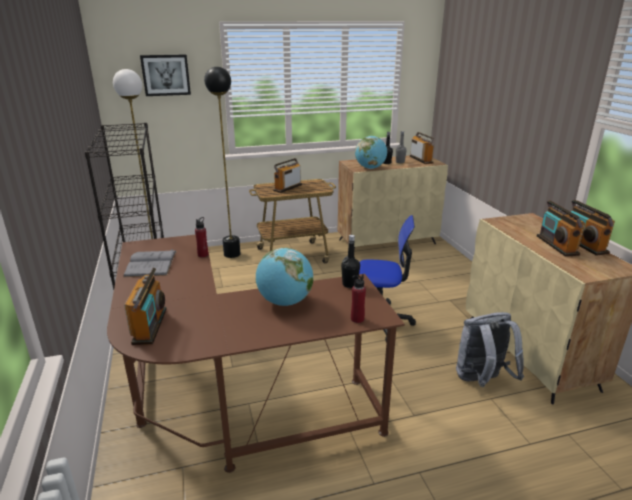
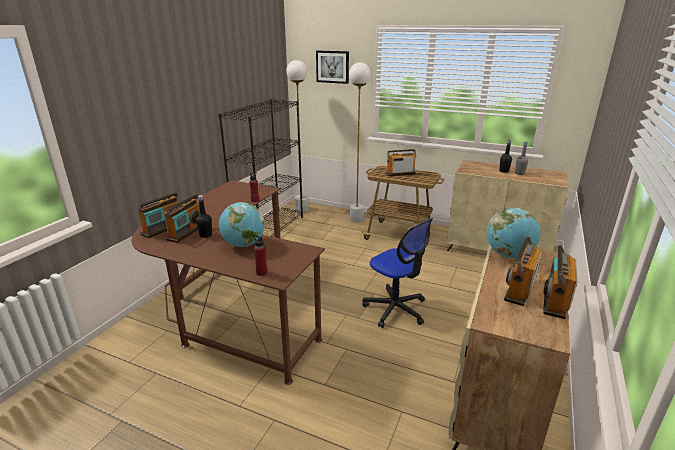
camera: 40 degrees right, 0 degrees up
grey book [123,249,177,277] -> none
black floor lamp [204,67,240,258] -> white floor lamp [349,62,371,222]
black bottle [341,235,360,288] -> black bottle moved to [196,195,212,238]
globe [355,136,387,169] -> globe moved to [487,208,541,258]
radio [410,132,434,164] -> radio moved to [164,194,200,243]
grey backpack [456,312,524,387] -> none

